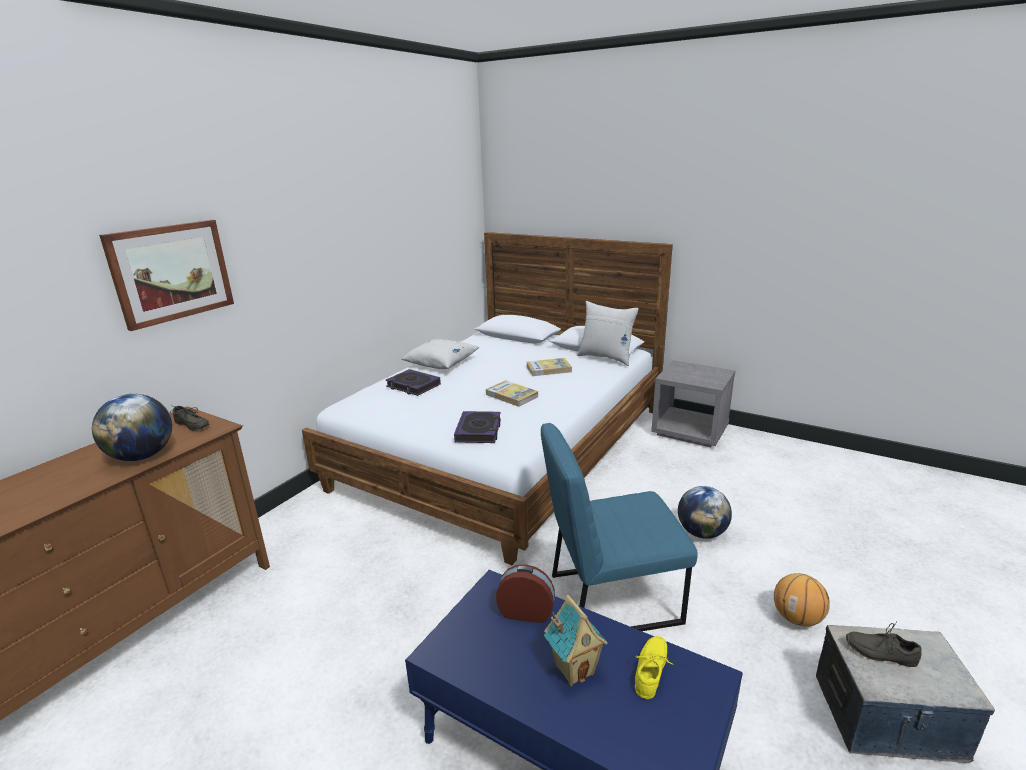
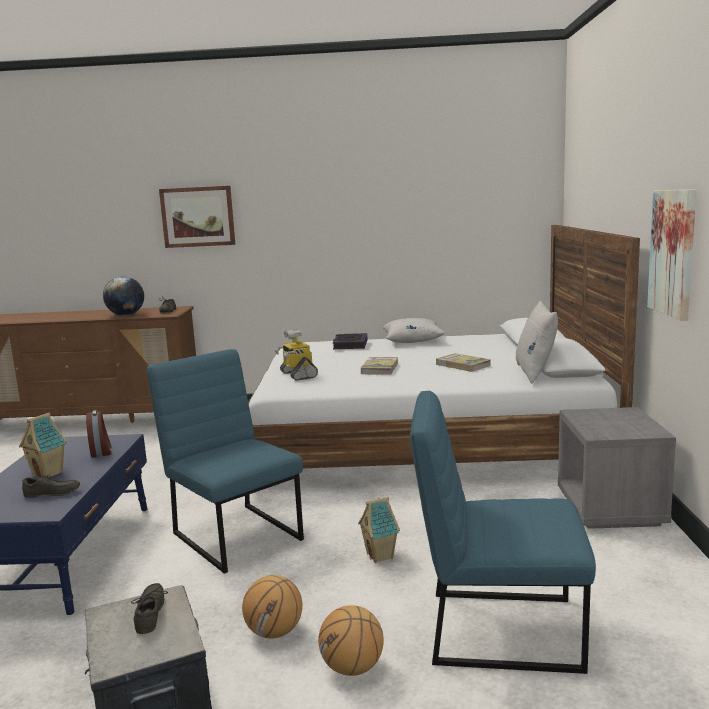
camera: 60 degrees right, 10 degrees down
book [454,411,501,443] -> toy robot [275,329,318,381]
yellow shoe [635,636,674,699] -> grey shoe [22,473,80,498]
globe [678,486,732,539] -> toy house [358,497,400,563]
none -> basketball [318,605,384,676]
none -> blue chair [410,391,596,674]
none -> picture [647,189,697,321]

